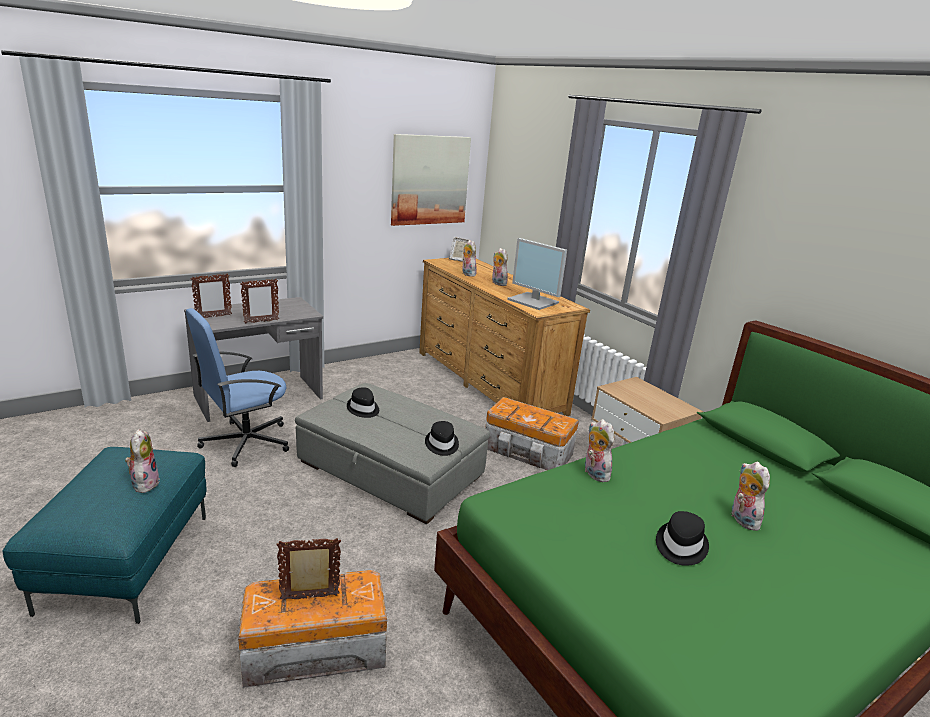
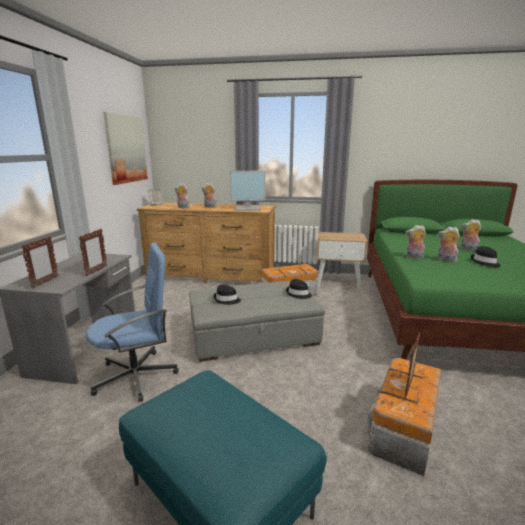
camera: 45 degrees left, 5 degrees down
plush toy [125,429,160,493] -> plush toy moved to [437,227,460,262]
blue office chair [186,308,289,467] -> blue office chair turned 120 degrees counterclockwise [86,243,179,402]

